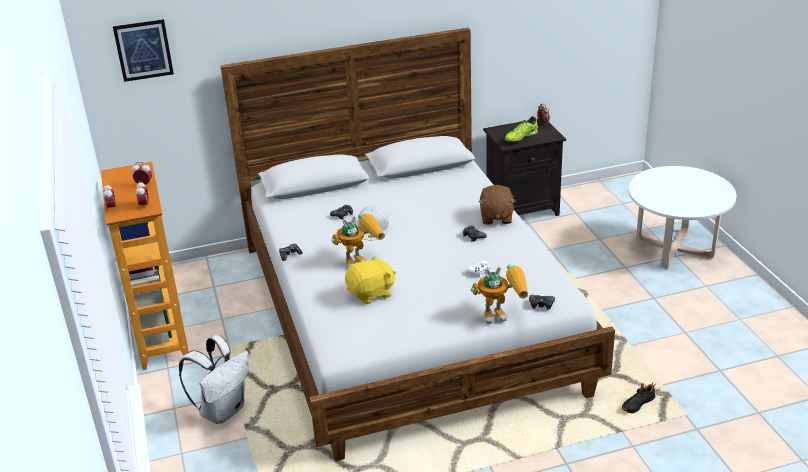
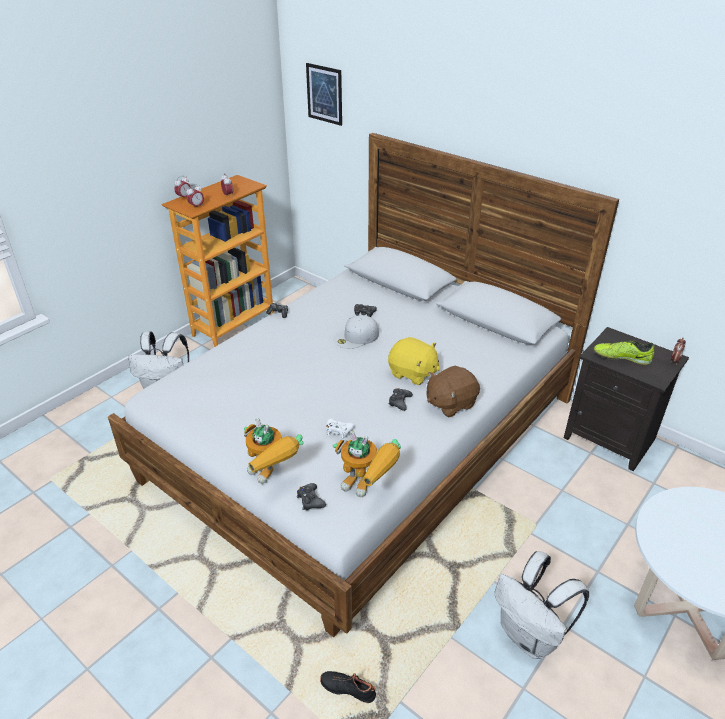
camera: 55 degrees right, 5 degrees up
toy robot [331,214,385,268] -> toy robot moved to [333,431,401,497]
yellow plush toy [345,255,396,304] -> yellow plush toy moved to [388,337,440,385]
none -> white backpack [495,551,589,659]

